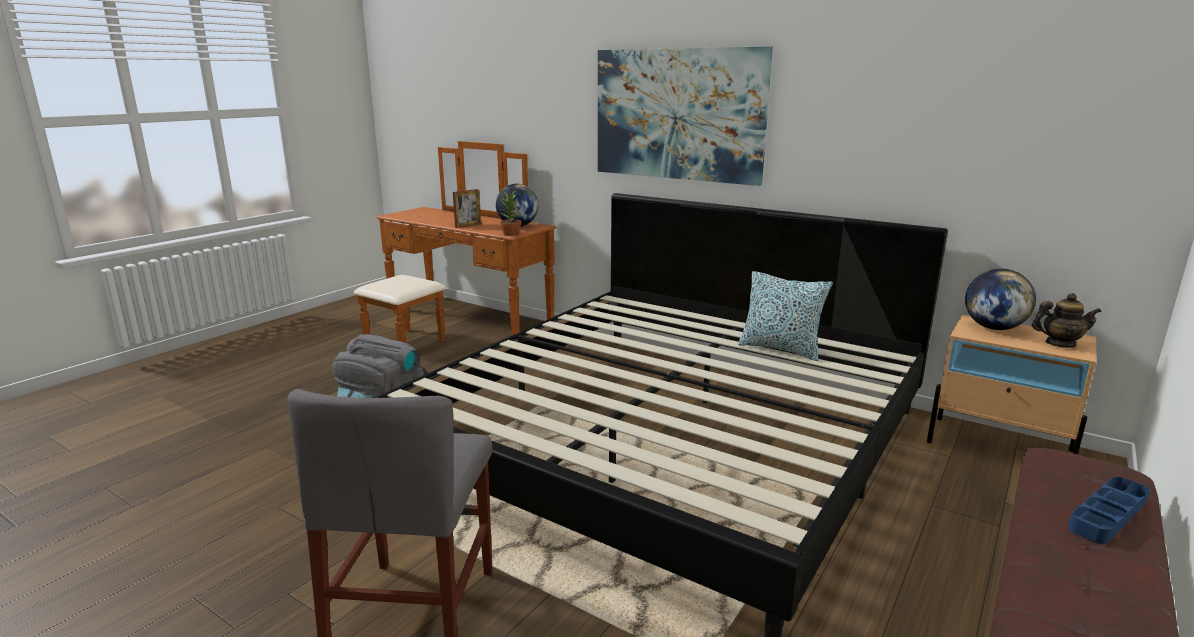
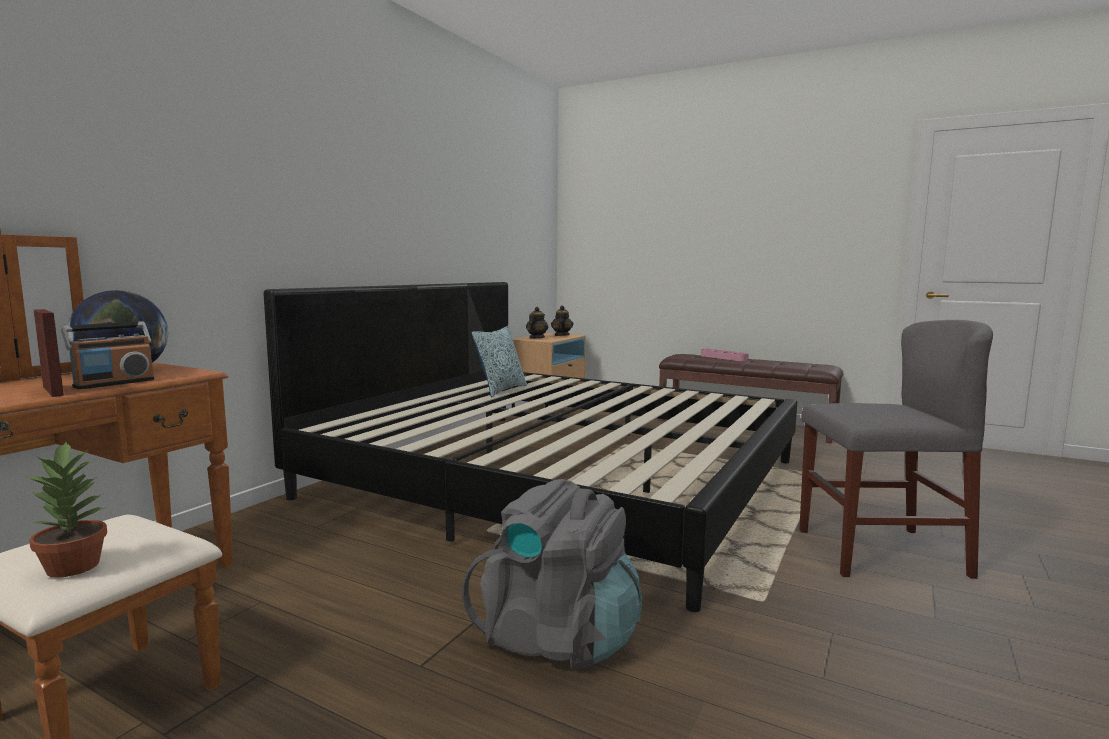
camera: 95 degrees left, 10 degrees down
potted plant [500,191,521,236] -> potted plant moved to [25,441,107,578]
picture [598,46,773,186] -> none
globe [965,269,1036,330] -> teapot [526,307,548,338]
blue tray [1068,477,1150,544] -> pink tray [701,349,749,361]
none -> radio [61,321,154,389]

